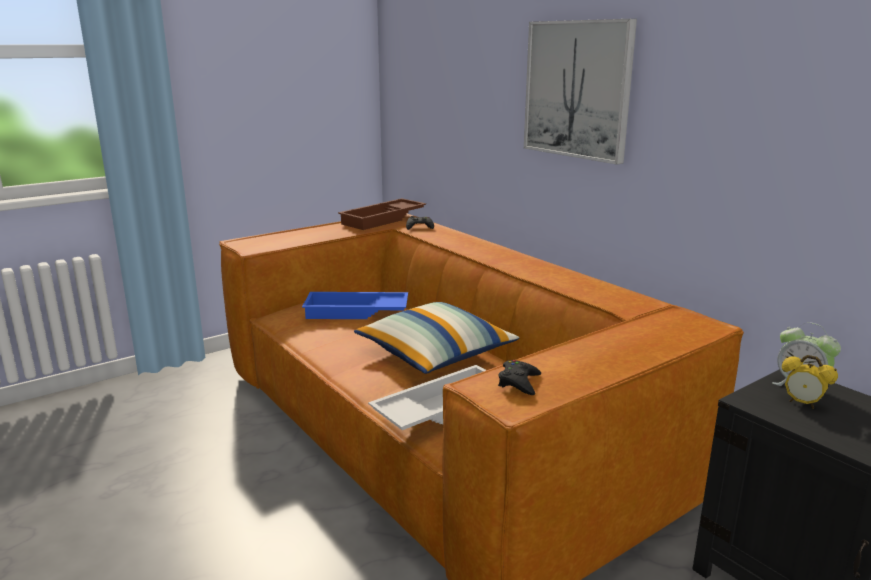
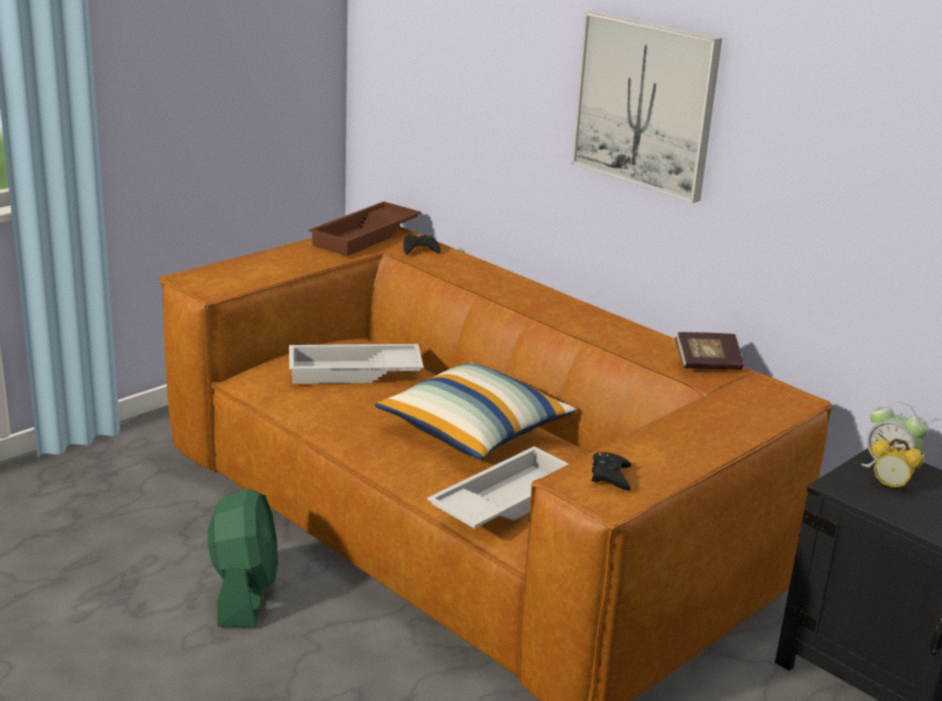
camera: 10 degrees left, 5 degrees up
blue tray [302,292,408,319] -> white tray [289,344,424,384]
none -> green fan [207,489,278,627]
none -> book [675,332,744,370]

